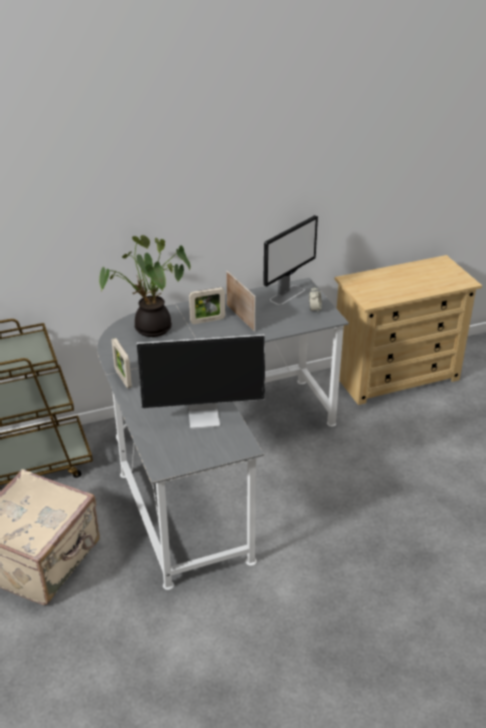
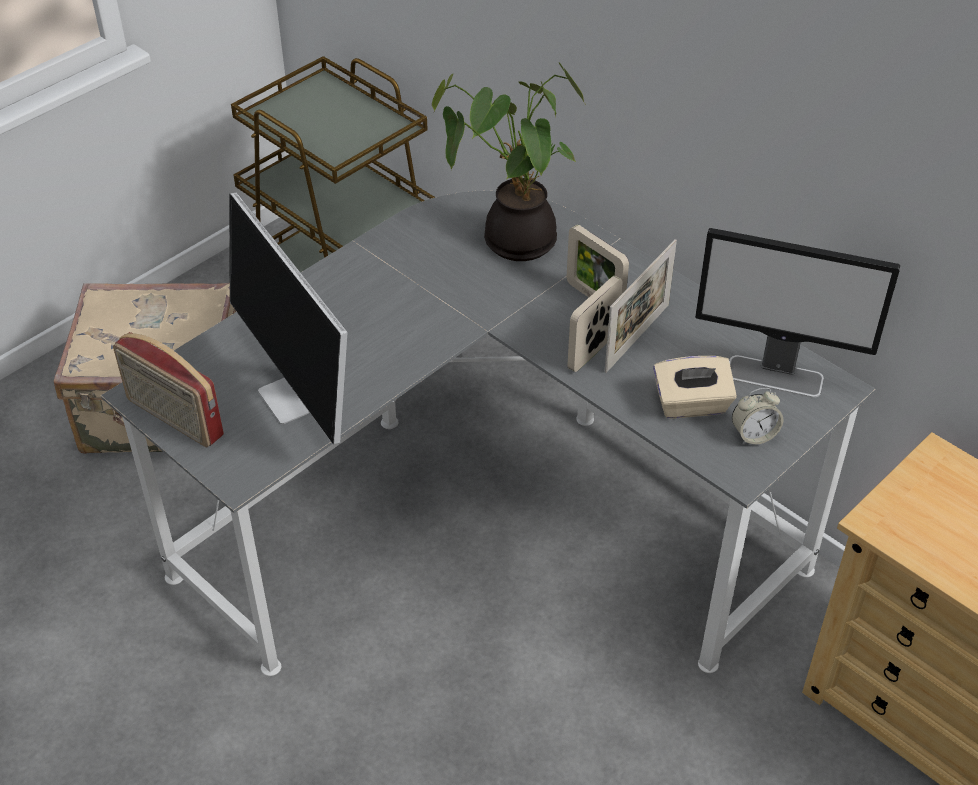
camera: 65 degrees right, 10 degrees up
picture frame [112,338,132,389] -> picture frame moved to [567,276,623,372]
none -> radio [113,332,224,447]
none -> beige tissue box [653,356,737,418]

